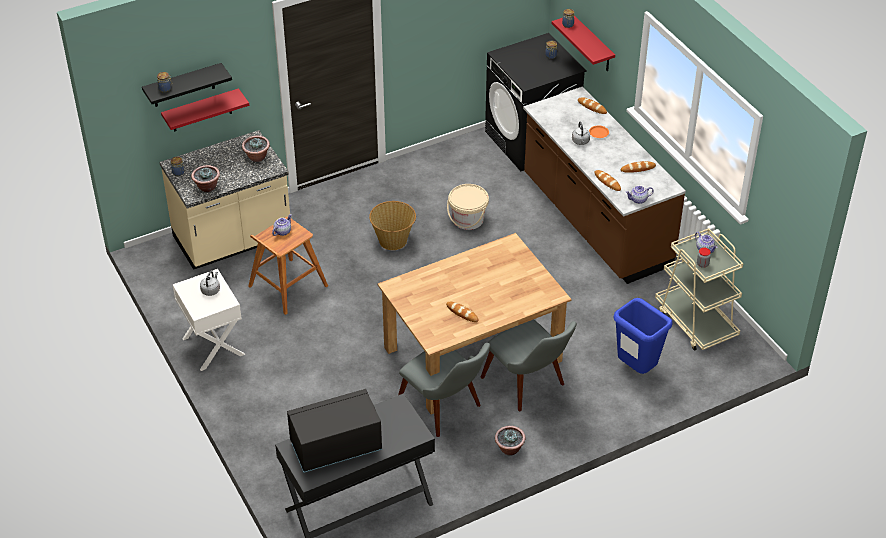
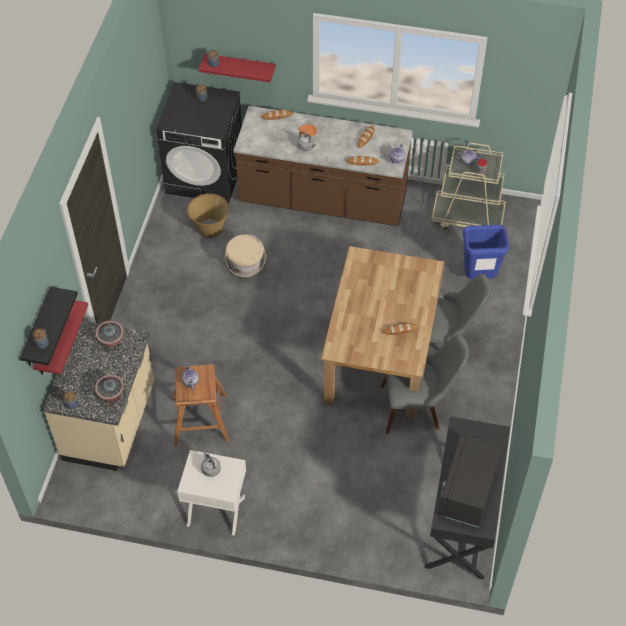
camera: 50 degrees left, 10 degrees up
basket [369,201,416,250] -> basket moved to [187,193,229,238]
potted plant [495,426,525,456] -> none

